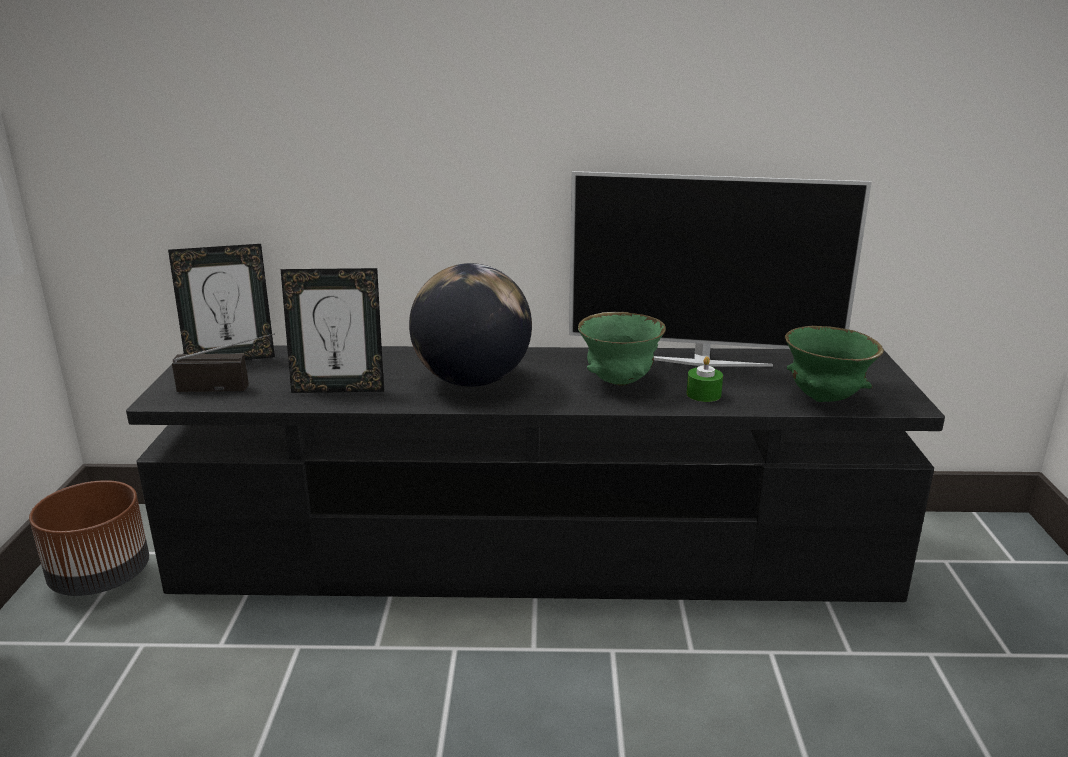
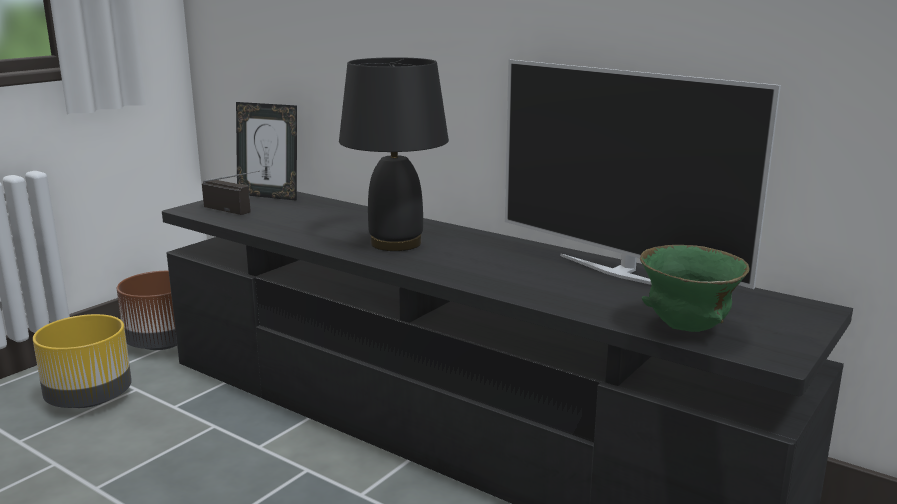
camera: 35 degrees right, 5 degrees down
picture frame [281,268,384,393] -> none
globe [409,263,532,387] -> black table lamp [339,57,449,251]
green bowl [578,312,666,386] -> none
green candle [687,356,723,402] -> none
none -> yellow planter [33,314,132,408]

